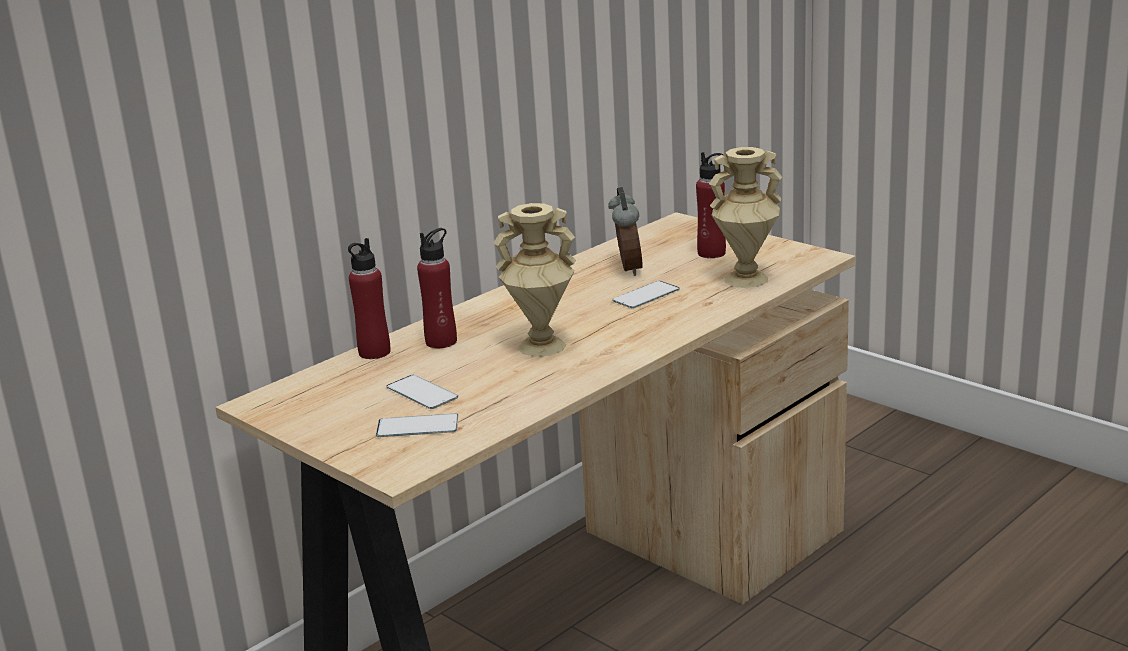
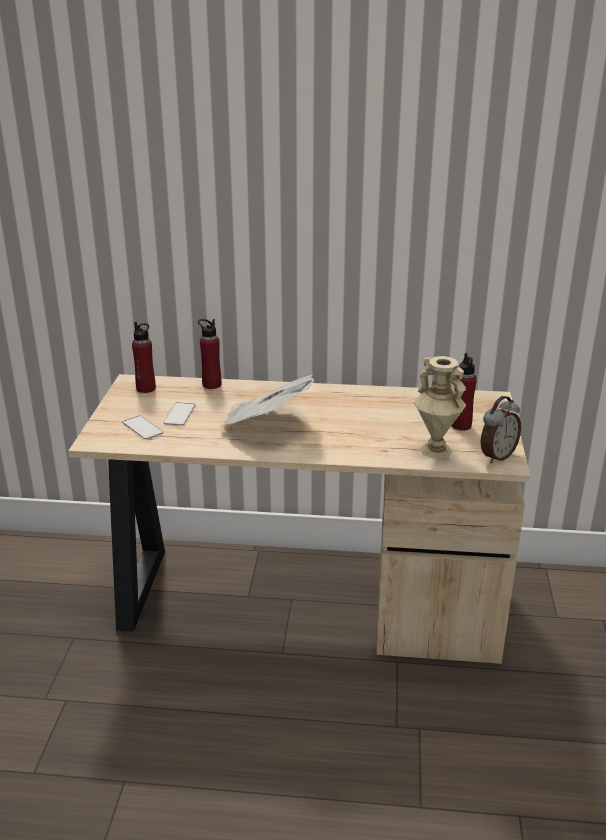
camera: 50 degrees right, 5 degrees up
red bottle [417,228,457,348] -> red bottle moved to [132,322,156,393]
beige vase [493,203,576,357] -> newspaper [220,374,314,427]
alarm clock [608,187,643,276] -> alarm clock moved to [481,396,521,463]
phone [612,281,680,308] -> none

